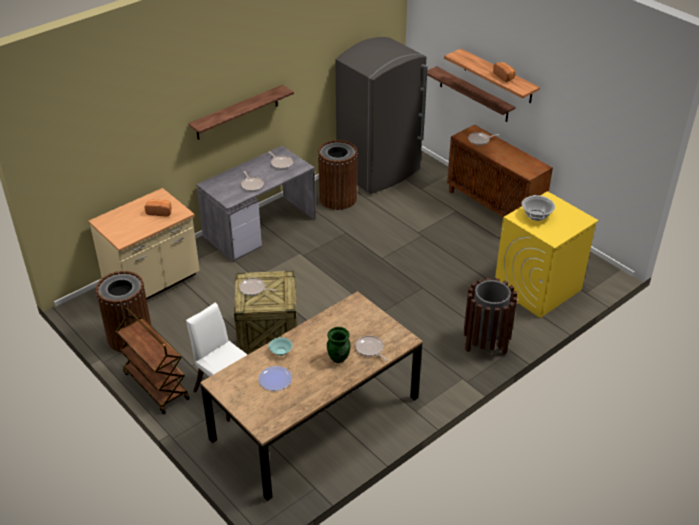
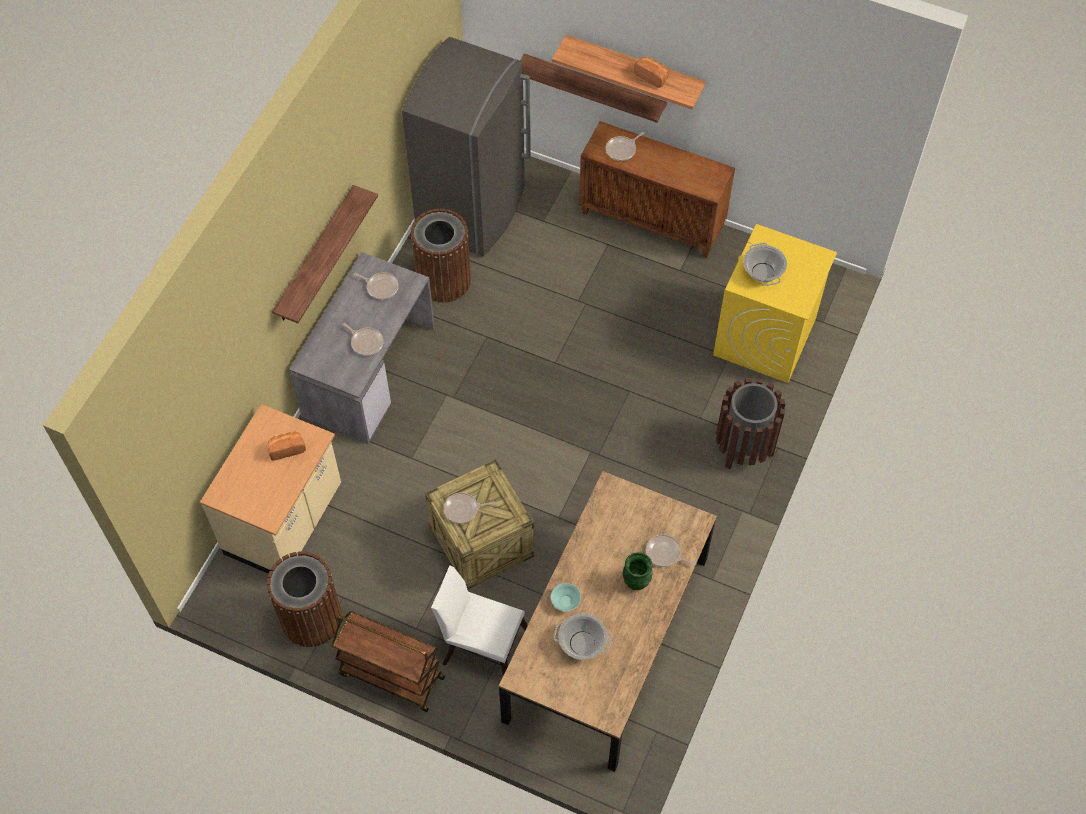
camera: 25 degrees left, 20 degrees up
plate [258,366,292,391] -> cooking pot [553,614,612,660]

